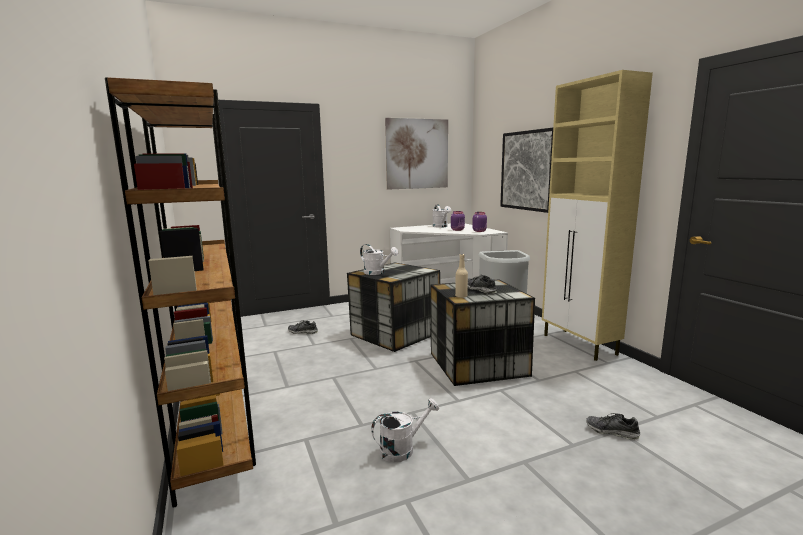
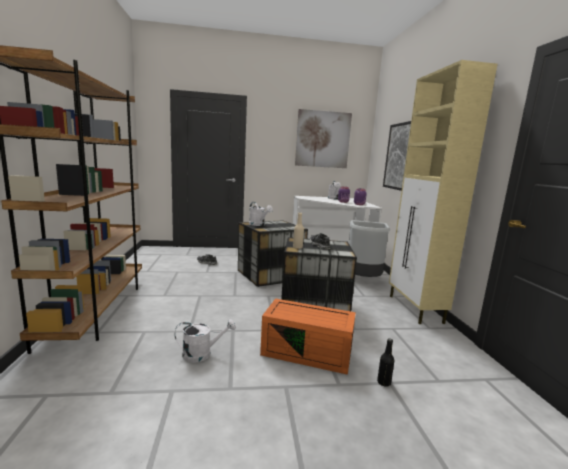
camera: 15 degrees right, 0 degrees up
shoe [586,413,640,439] -> black bottle [377,338,394,387]
none -> orange storage box [260,299,356,375]

